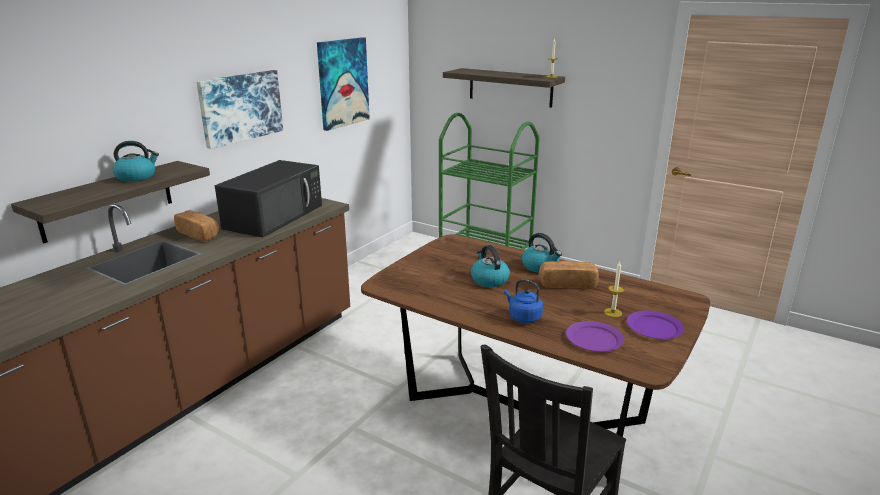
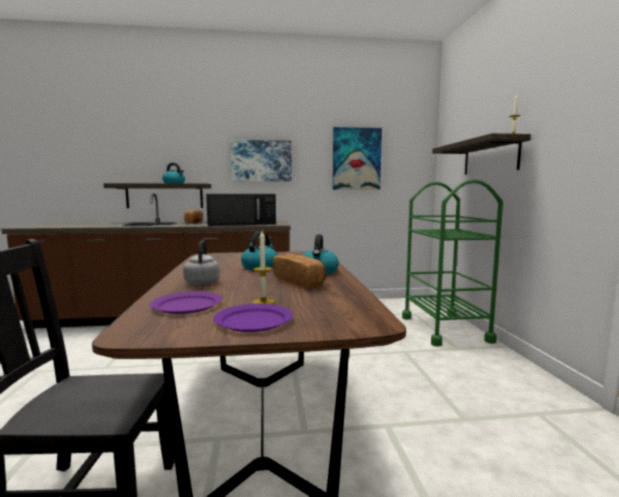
camera: 50 degrees right, 15 degrees down
blue kettle [504,279,543,323] -> grey kettle [183,240,220,285]

